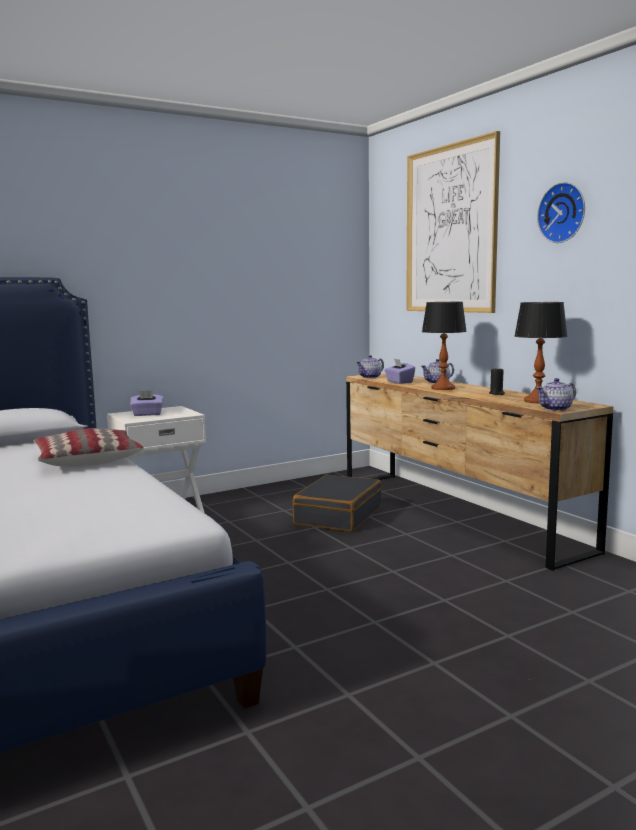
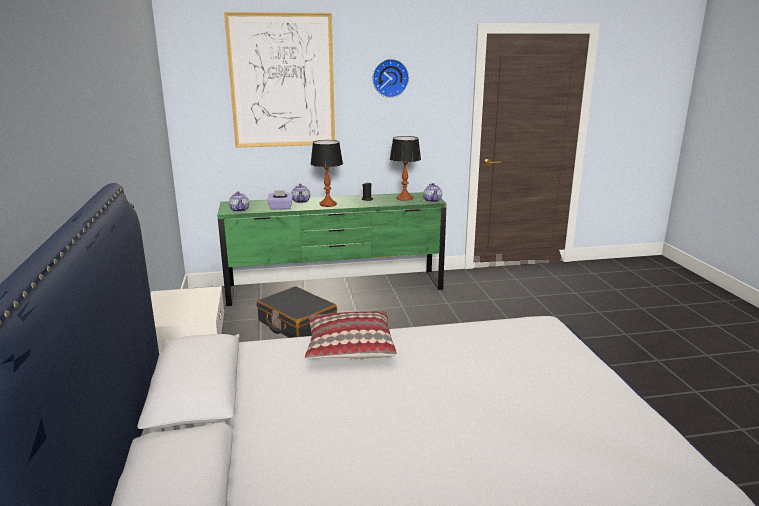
camera: 70 degrees left, 10 degrees up
purple tissue box [130,390,163,416] -> none
brown dresser [346,373,614,571] -> green dresser [217,192,447,306]

